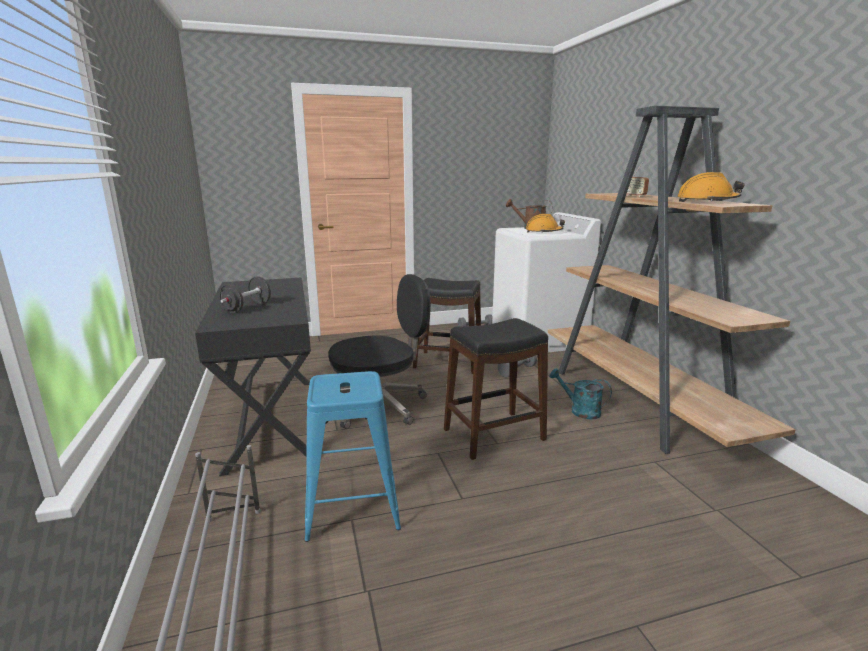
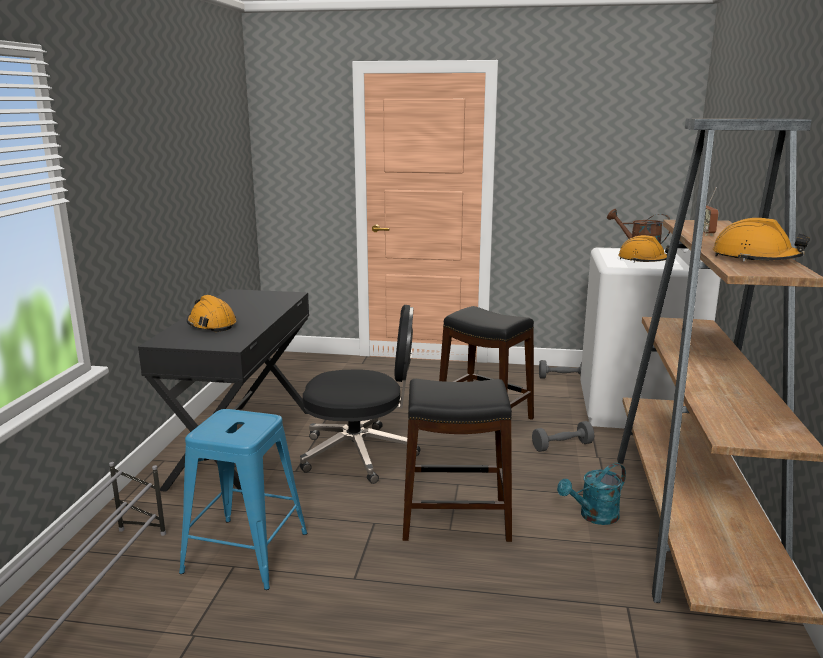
camera: 25 degrees right, 0 degrees up
black dumbbell [219,276,271,313] -> orange hard hat [187,295,236,332]
turquoise watering can [549,368,612,419] -> turquoise watering can turned 90 degrees counterclockwise [557,463,626,525]

